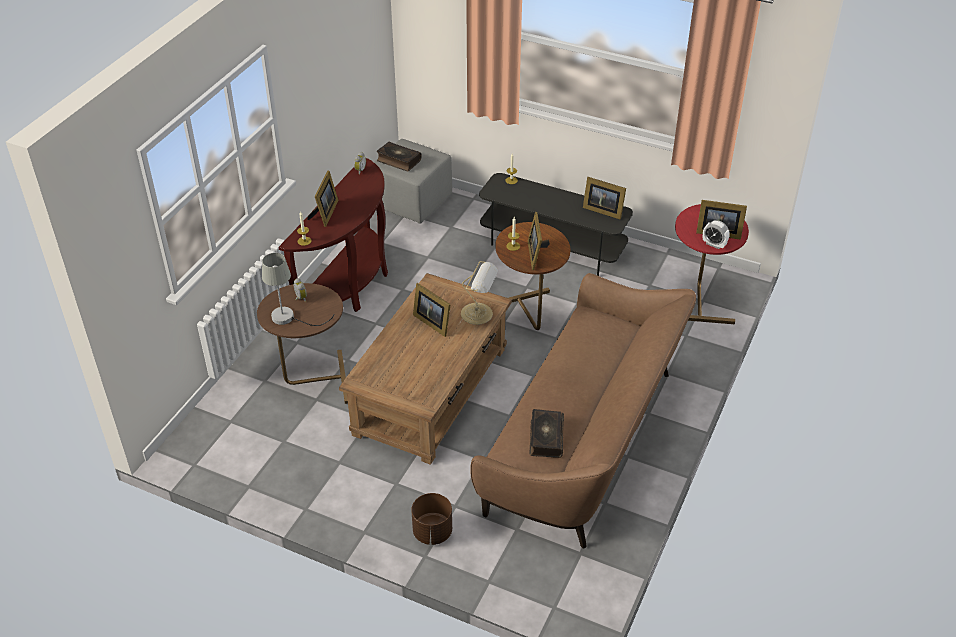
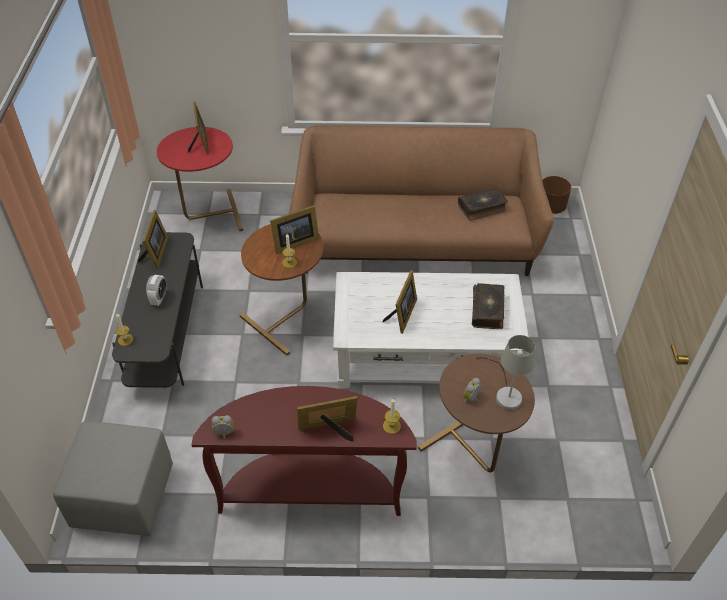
camera: 115 degrees left, 5 degrees up
brown coffee table [339,273,512,465] -> white coffee table [333,272,529,389]
book [377,142,421,172] -> book moved to [472,283,504,329]
brown planter [411,493,452,545] -> brown planter moved to [542,176,571,214]
table lamp [461,261,498,325] -> none
alarm clock [703,220,730,249] -> alarm clock moved to [146,275,167,306]

